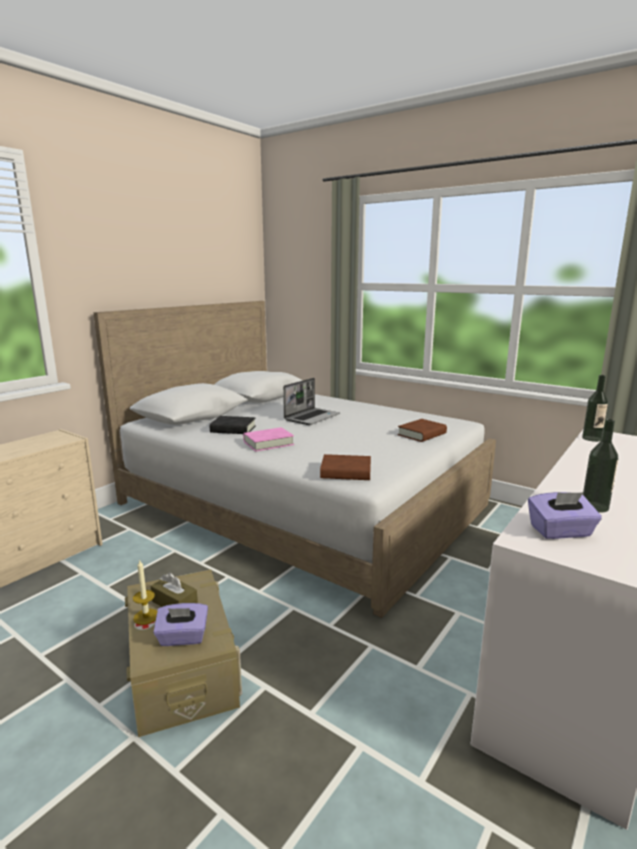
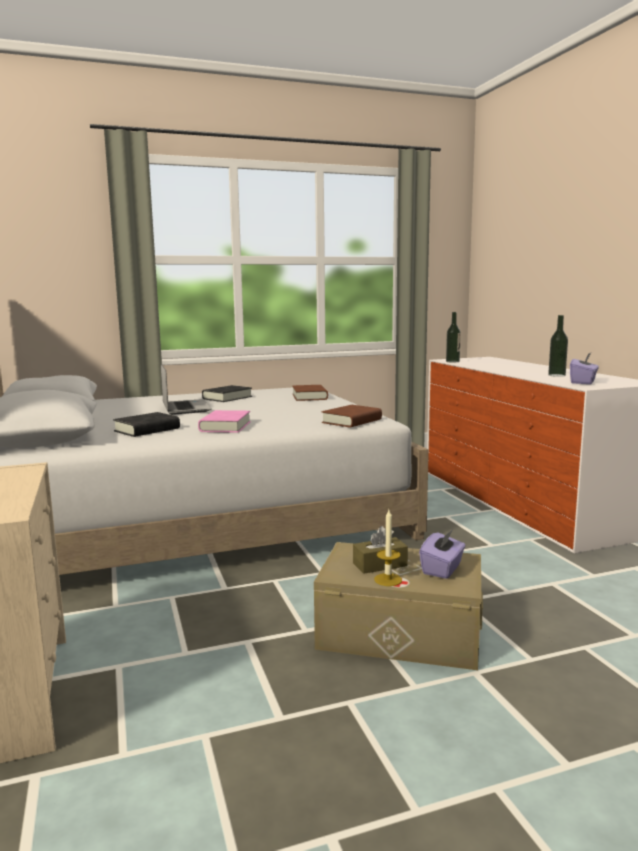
camera: 55 degrees left, 5 degrees down
none -> black book [202,385,252,402]

